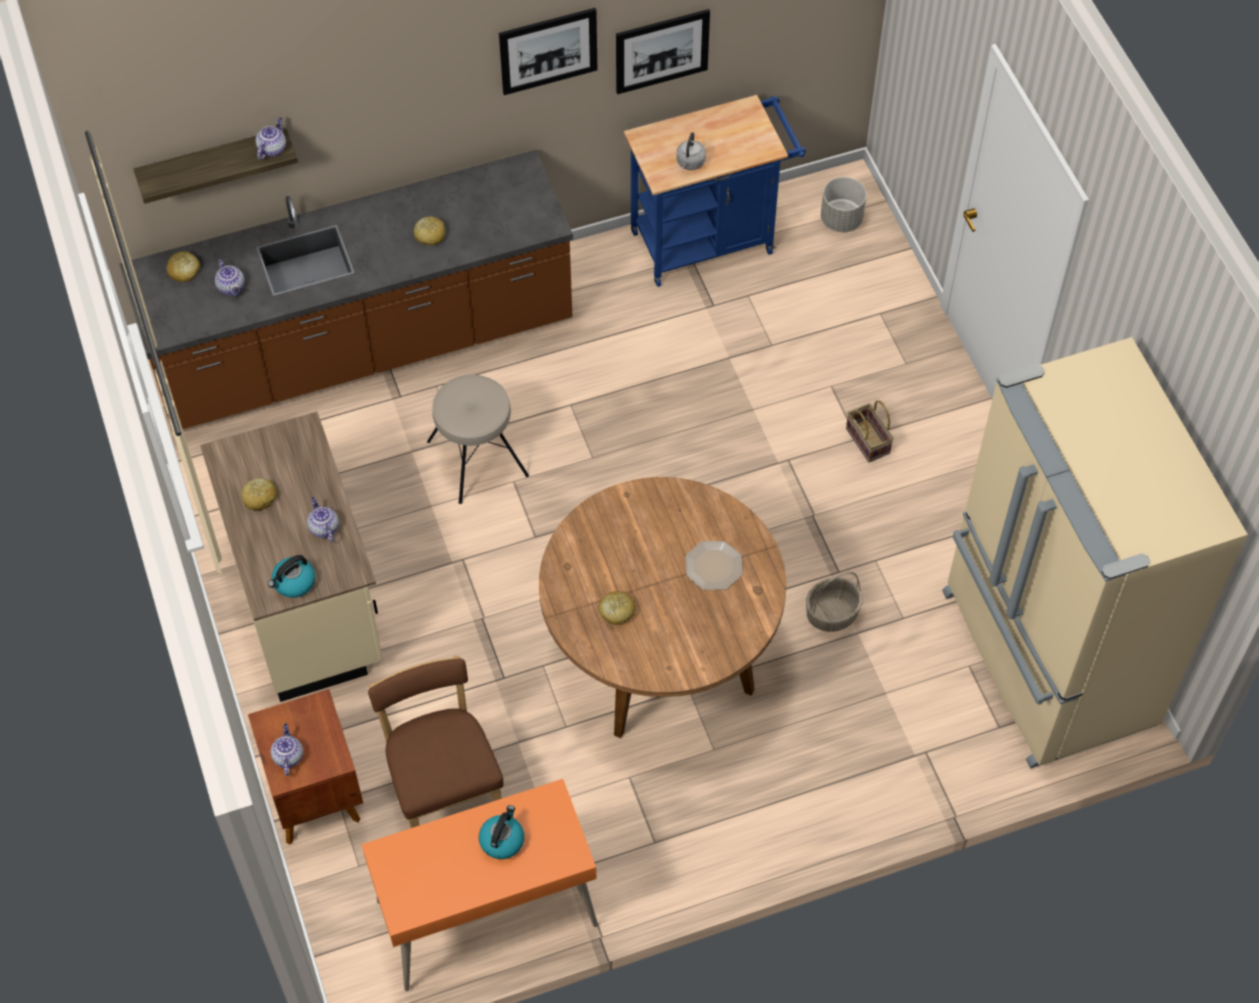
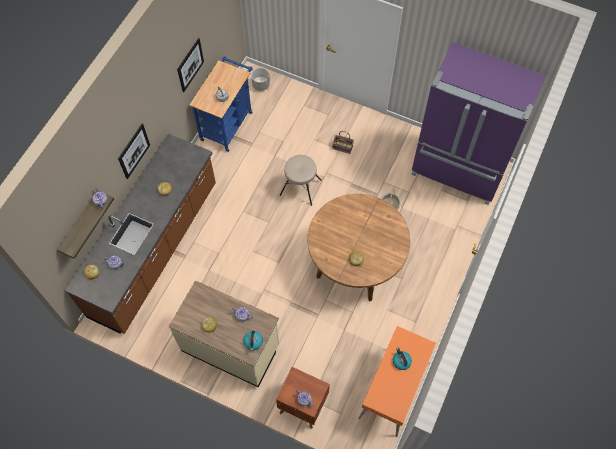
camera: 45 degrees left, 5 degrees up
brown chair [368,656,504,828] -> none
beige stool [427,374,529,504] -> beige stool moved to [280,155,322,206]
picture [499,8,598,95] -> picture moved to [118,124,150,179]
plate [686,541,742,590] -> none
beige fridge [942,337,1248,769] -> purple fridge [411,42,546,205]

